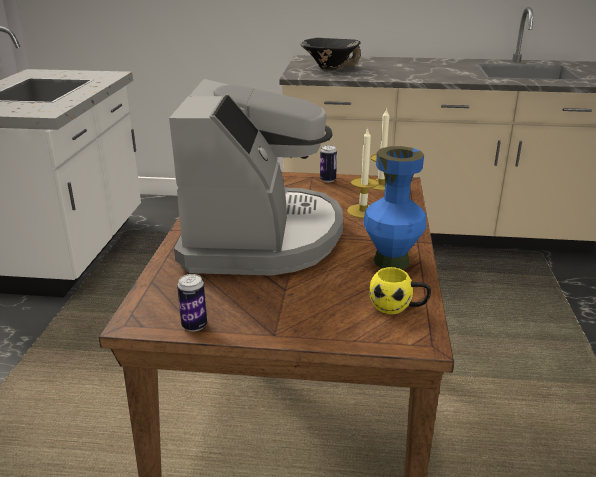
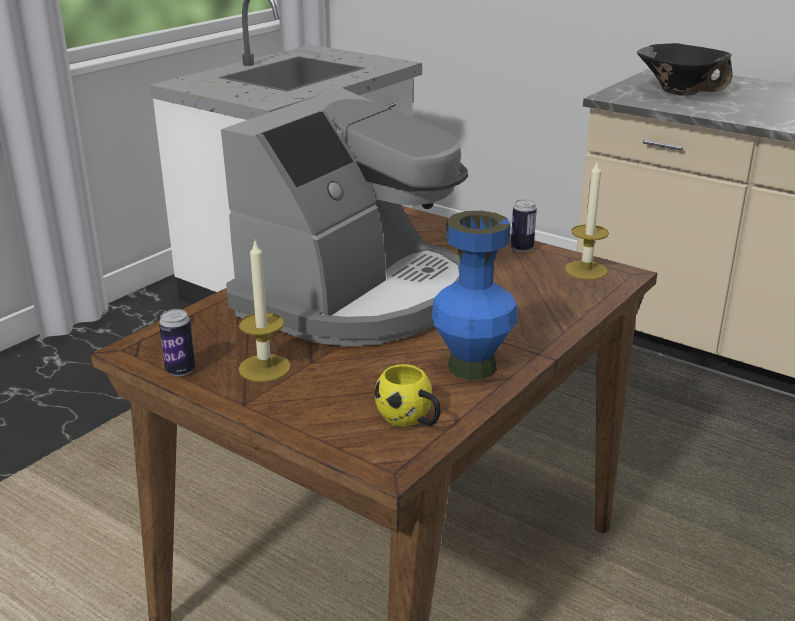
camera: 30 degrees right, 0 degrees up
candle [347,127,379,218] -> candle moved to [238,241,291,382]

